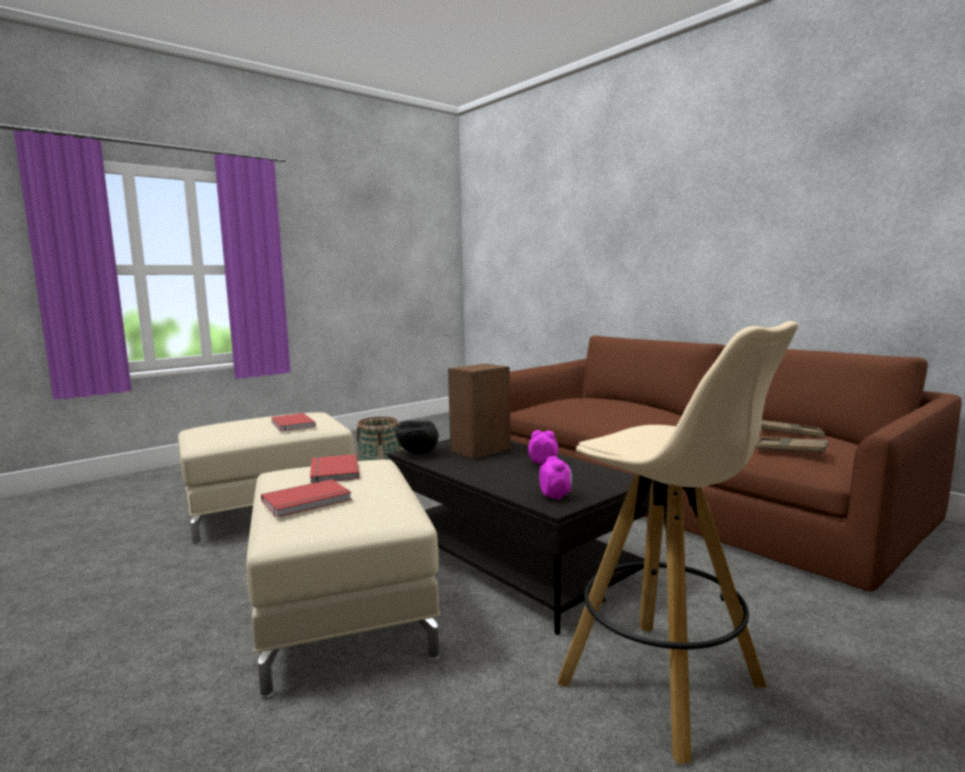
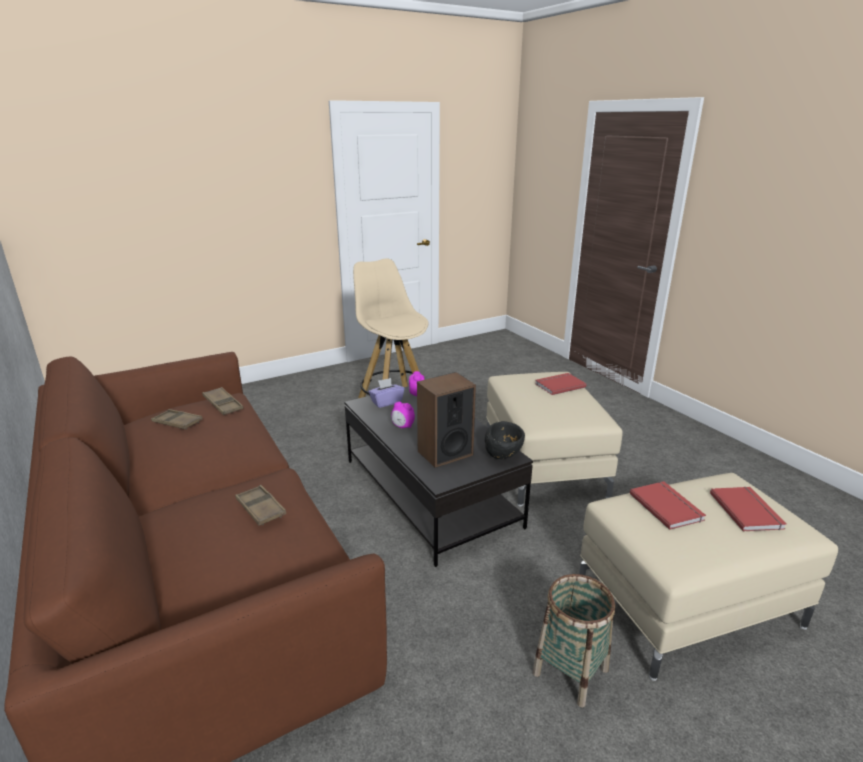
camera: 170 degrees left, 15 degrees up
red book [310,454,360,484] -> red book moved to [710,487,787,531]
none -> brown tray [235,485,286,526]
none -> purple tissue box [369,378,404,408]

